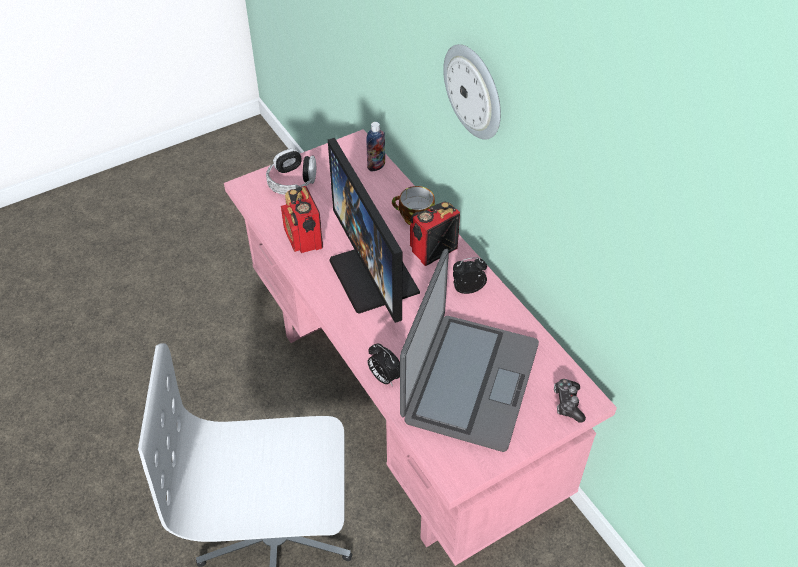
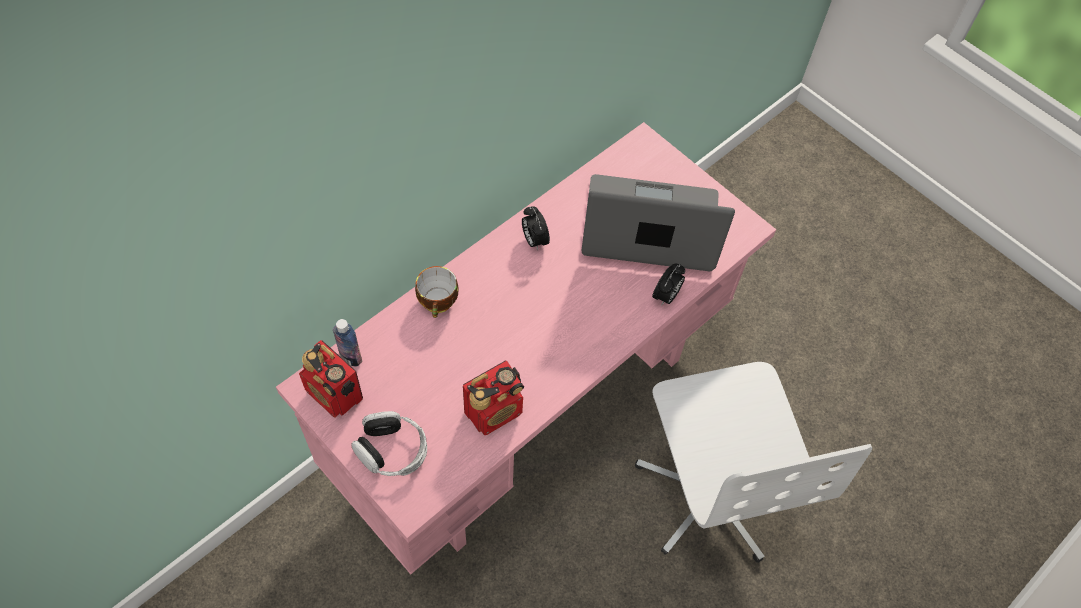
camera: 105 degrees left, 10 degrees up
monitor [328,138,420,323] -> none
radio [410,201,460,266] -> radio moved to [299,340,363,417]
wall clock [443,44,501,140] -> none
game controller [554,379,586,423] -> none

